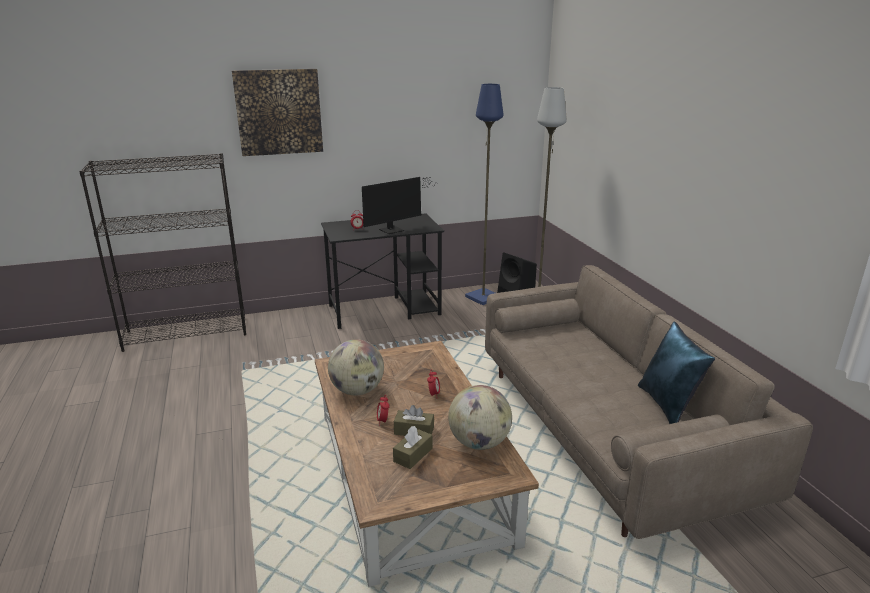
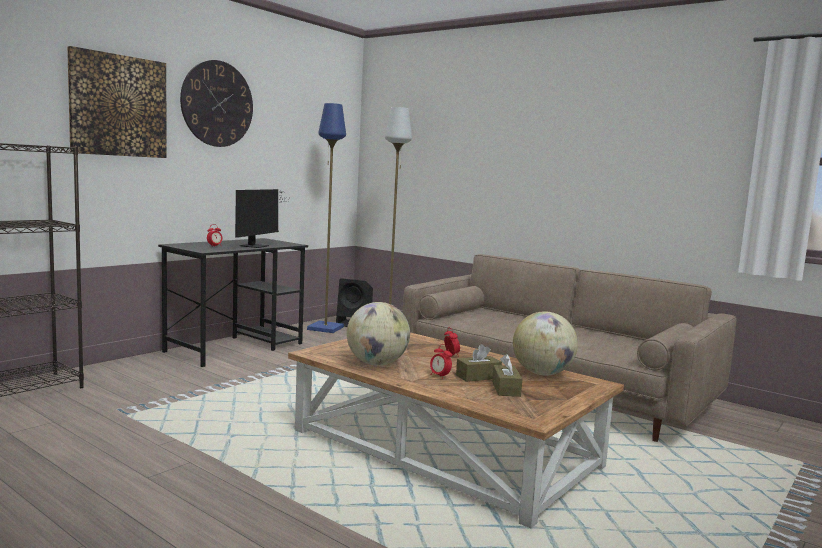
camera: 35 degrees left, 15 degrees down
blue pillow [638,321,715,424] -> none
none -> wall clock [180,60,253,147]

